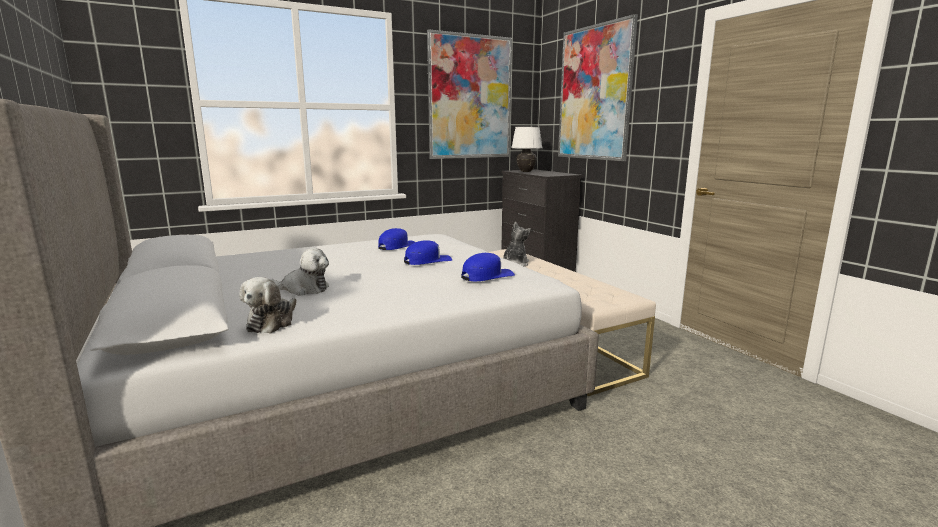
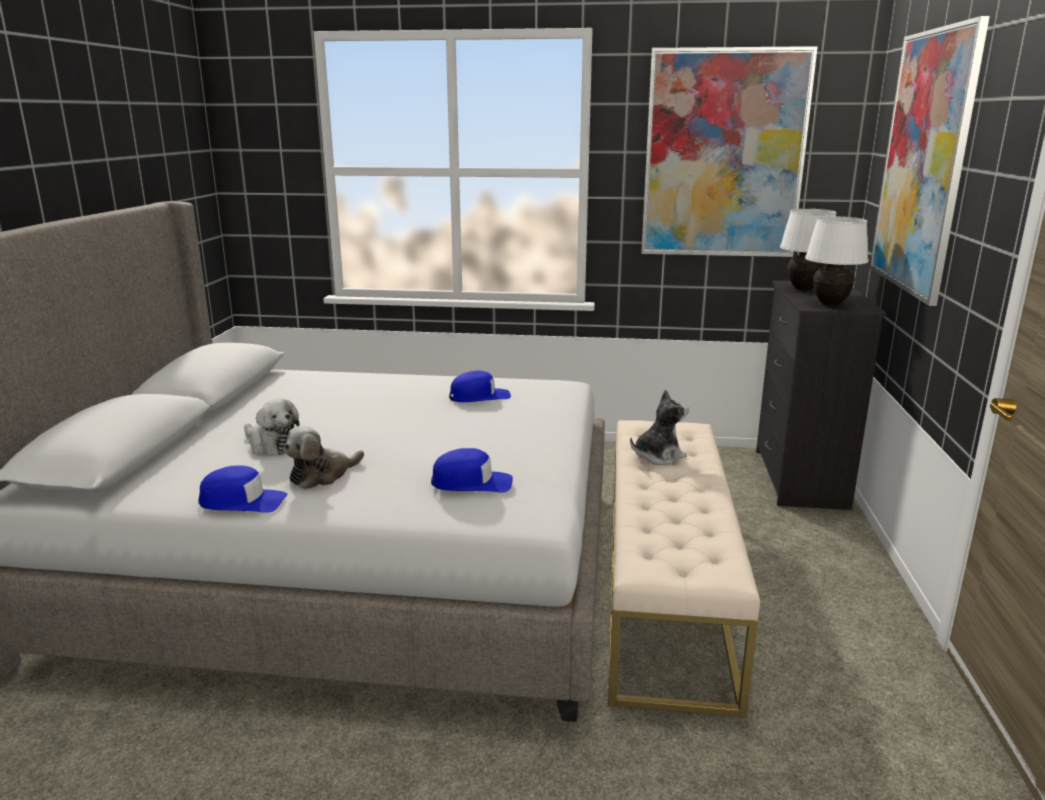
camera: 35 degrees right, 5 degrees up
plush toy [239,277,297,334] -> plush toy moved to [283,426,364,489]
blue cap [404,240,452,265] -> blue cap moved to [198,466,288,513]
none -> white table lamp [805,216,869,305]

